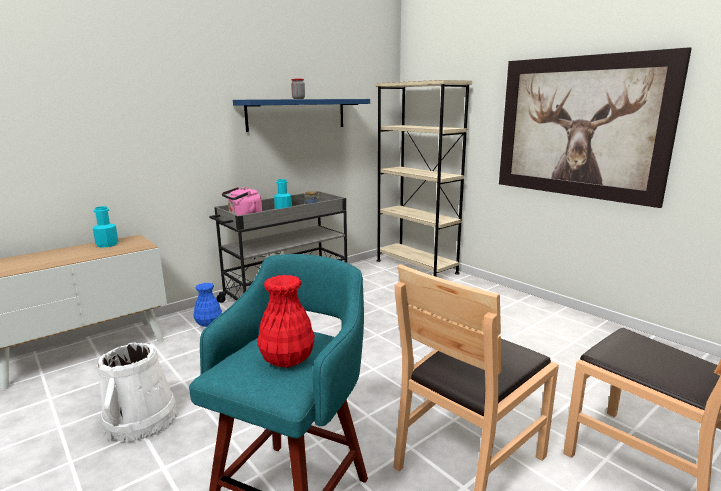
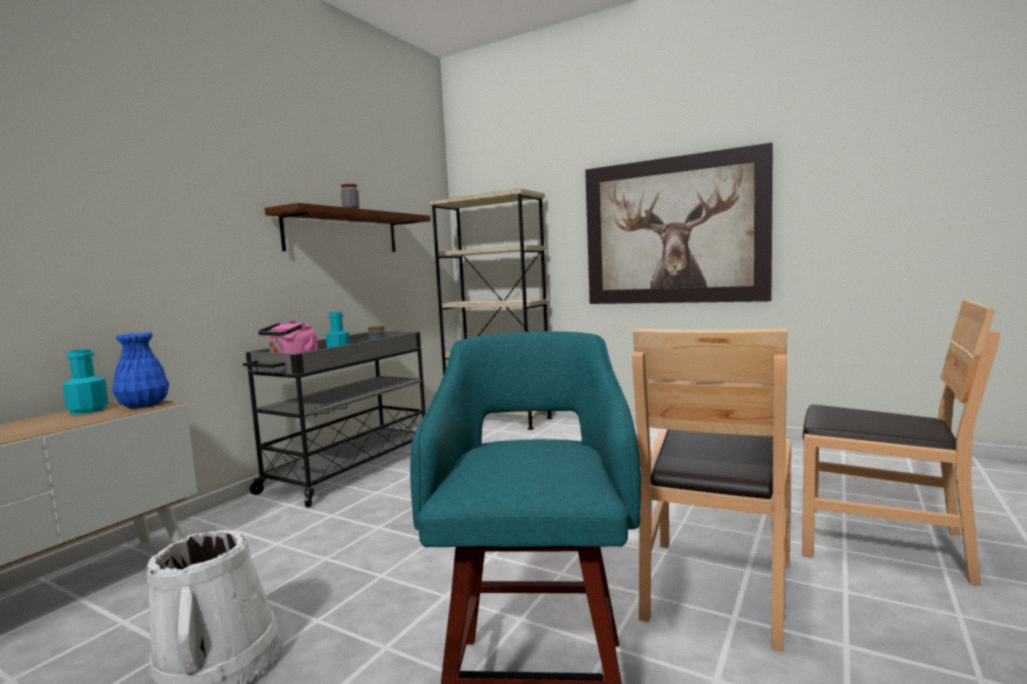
camera: 20 degrees left, 10 degrees down
blue vase [193,283,222,327] -> blue vase moved to [112,333,169,408]
blue shelf [233,99,370,132] -> brown shelf [265,203,431,252]
red vase [257,275,315,368] -> none

